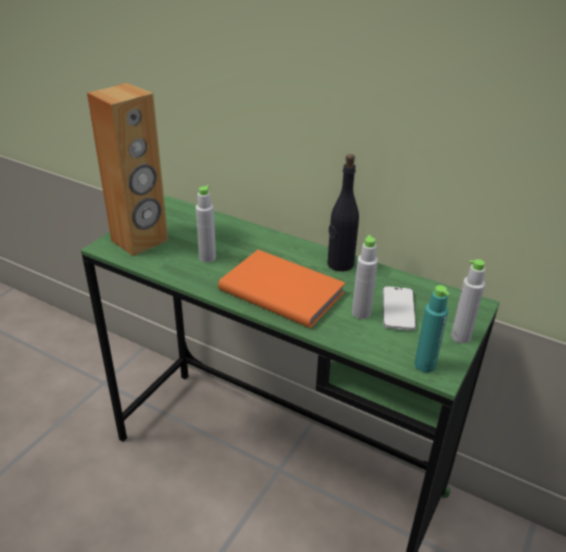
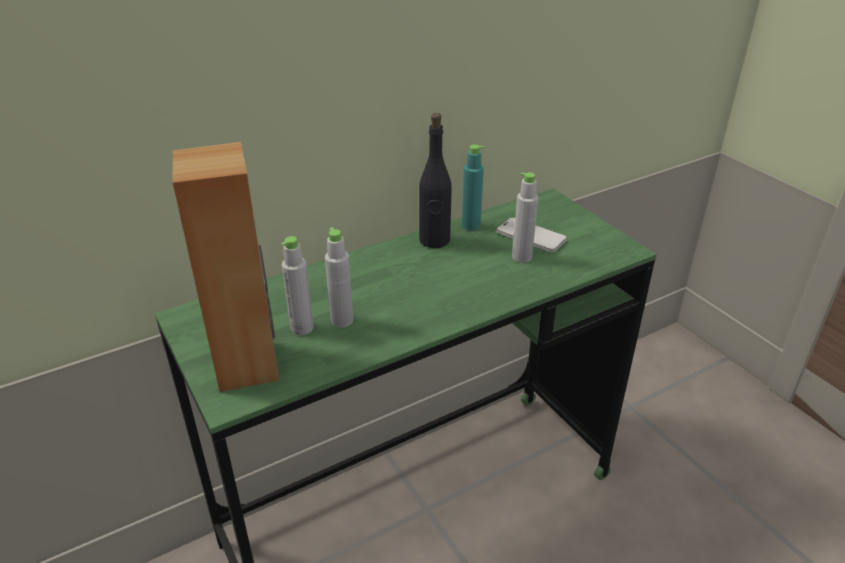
camera: 60 degrees left, 0 degrees up
orange book [218,250,345,328] -> none
turquoise bottle [415,285,450,373] -> turquoise bottle moved to [462,145,484,230]
grey bottle [451,259,486,344] -> grey bottle moved to [281,236,314,335]

